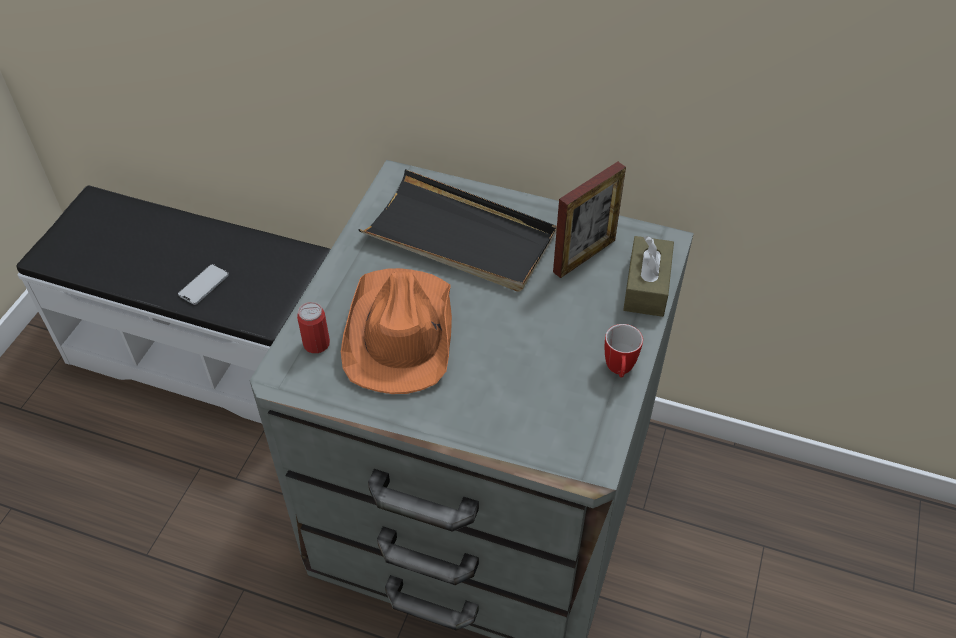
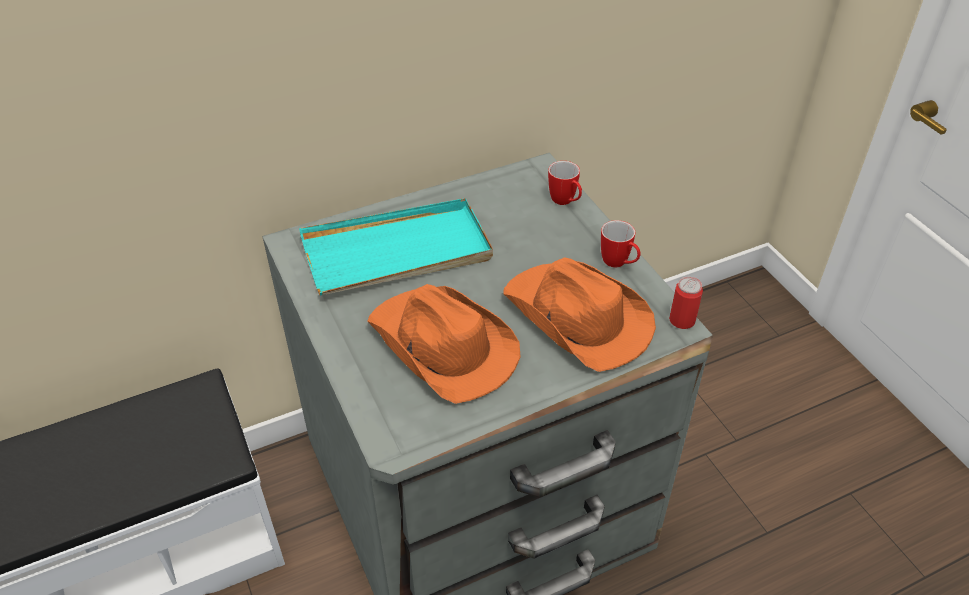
camera: 45 degrees left, 5 degrees down
phone [178,264,229,305] -> none
can [297,302,330,353] -> can moved to [669,277,703,329]
black tray [358,169,557,291] -> turquoise tray [299,198,493,295]
picture frame [553,162,626,278] -> none
brown tissue box [623,236,674,317] -> mug [548,161,582,205]
none -> orange hat [503,257,656,372]

